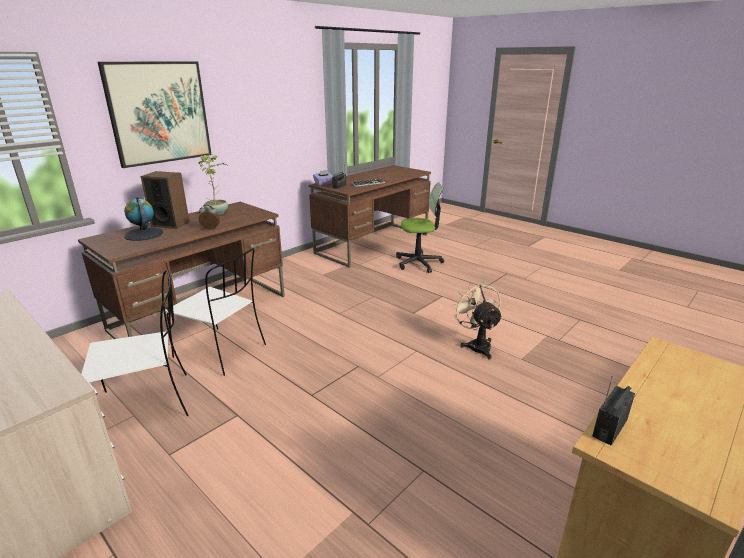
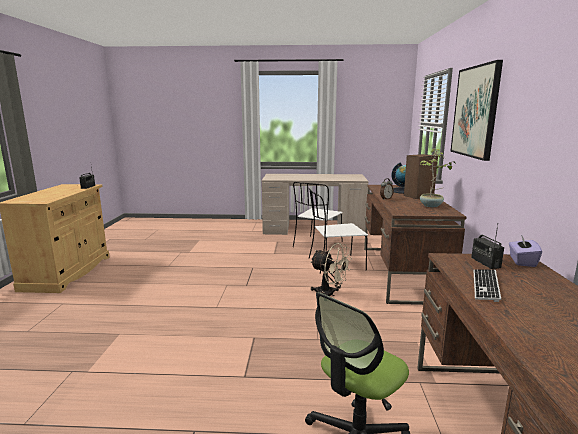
camera: 140 degrees right, 10 degrees down
beige fan [452,281,503,359] -> beige fan moved to [310,243,352,296]

